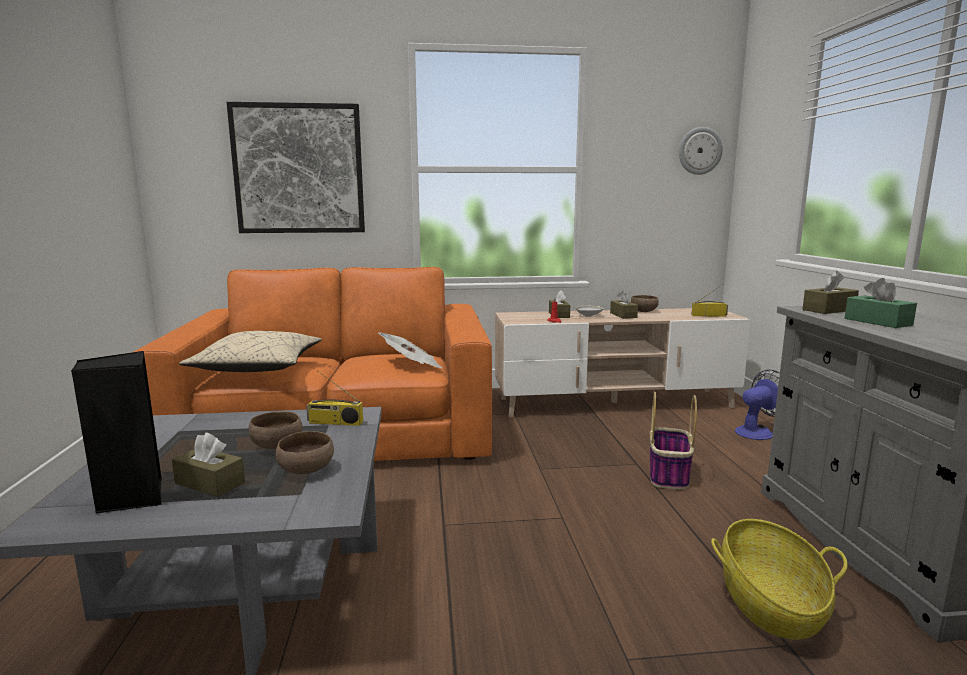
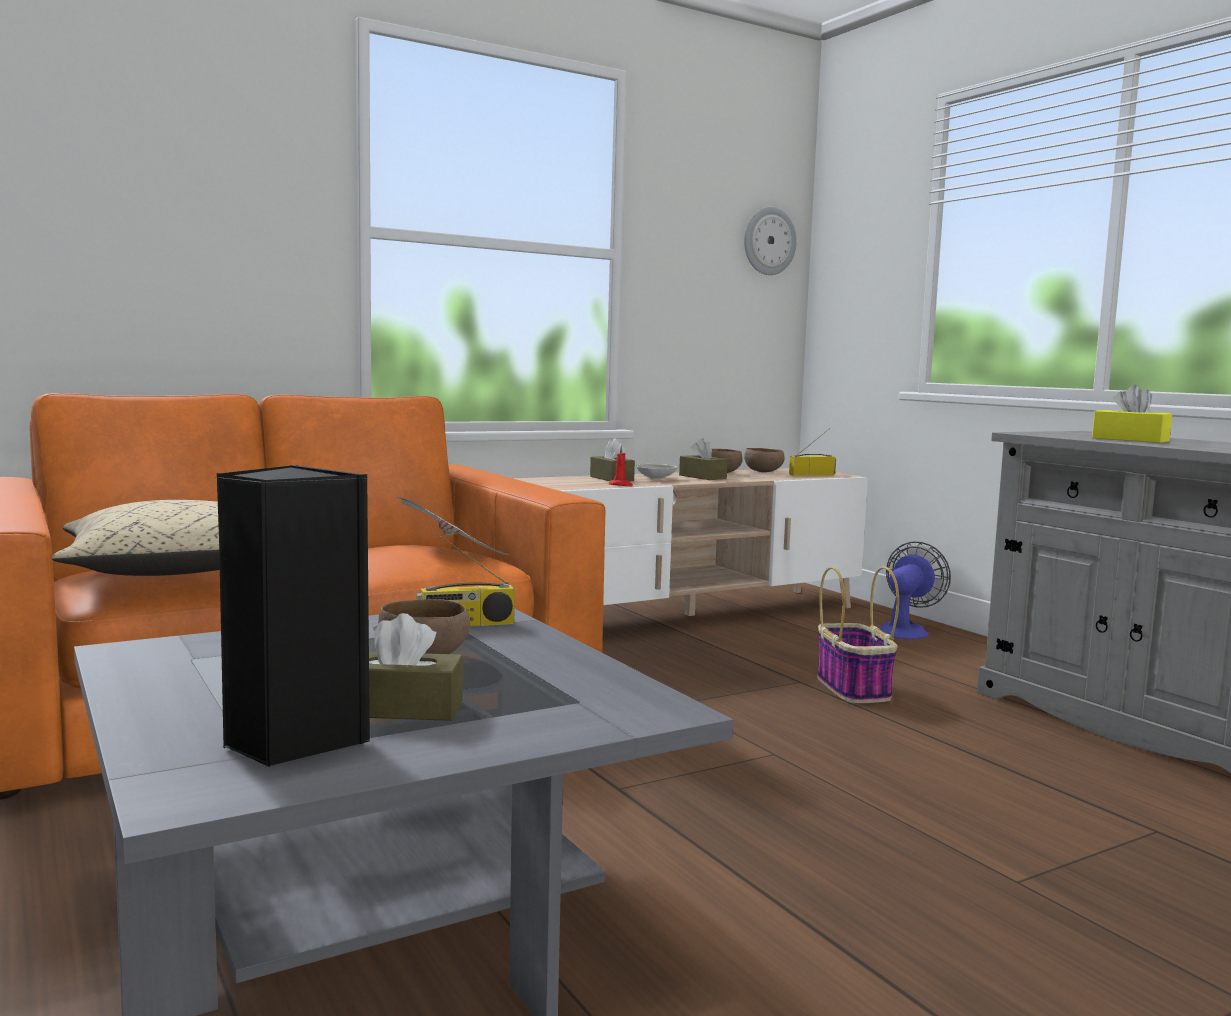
camera: 25 degrees left, 5 degrees down
picture [227,102,365,233] -> none
brown bowl [276,431,334,474] -> brown bowl moved to [744,448,785,472]
basket [711,519,848,640] -> none
brown tissue box [802,271,859,314] -> none
green tissue box [845,278,917,328] -> yellow tissue box [1092,385,1172,443]

